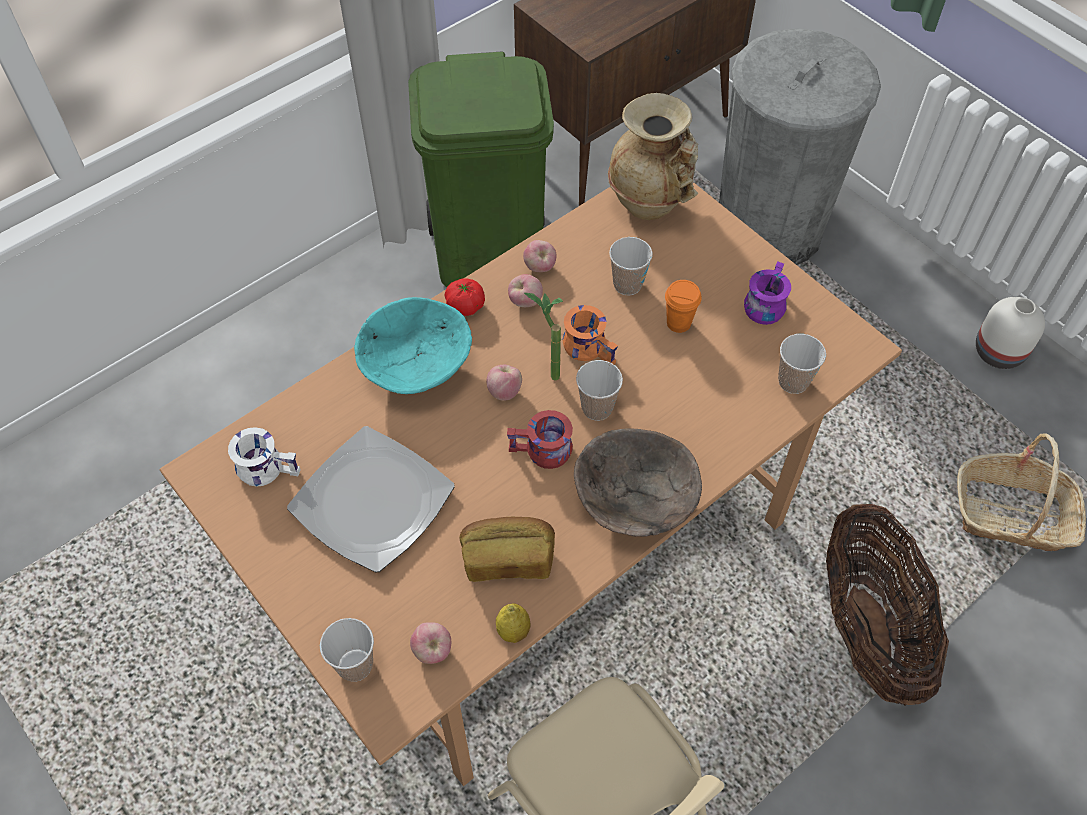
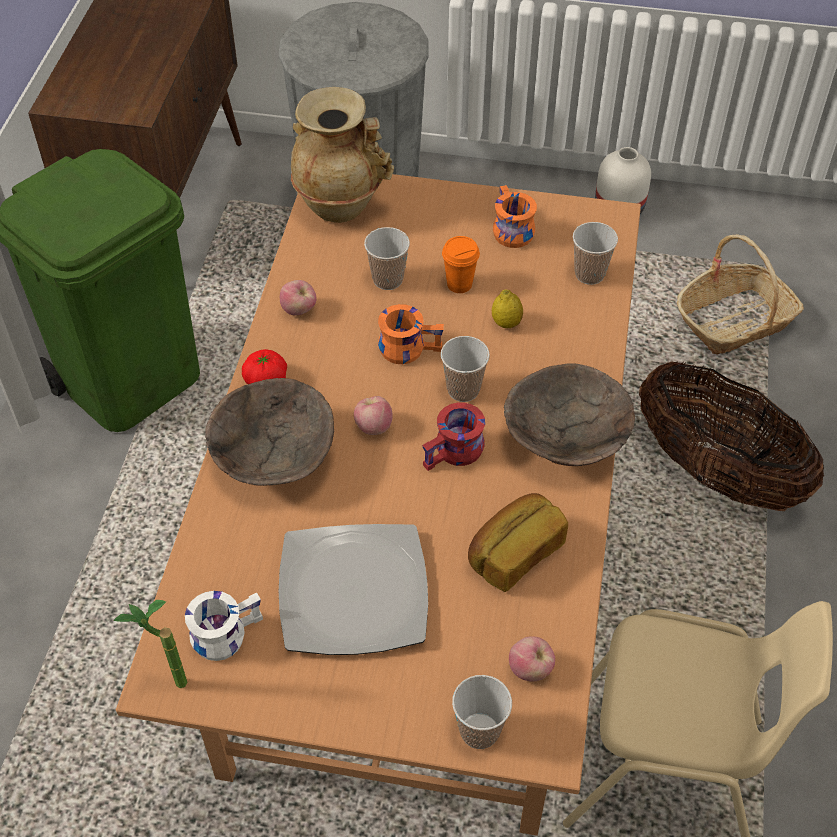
camera: 40 degrees left, 5 degrees down
turquoise bowl [354,297,472,394] -> brown bowl [205,378,334,486]
lemon [496,603,531,643] -> lemon moved to [492,290,523,328]
apple [508,274,543,307] -> none
potted plant [524,293,563,381] -> potted plant moved to [113,600,188,688]
purple mug [744,261,791,325] -> orange mug [493,185,537,248]

